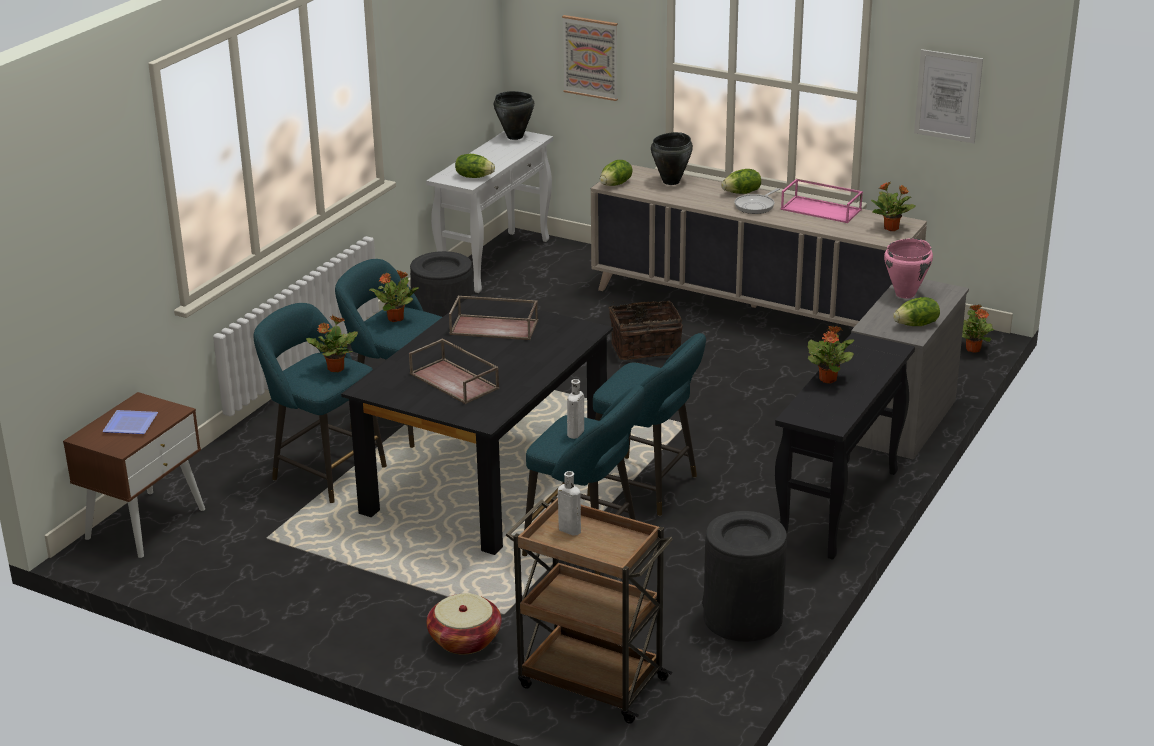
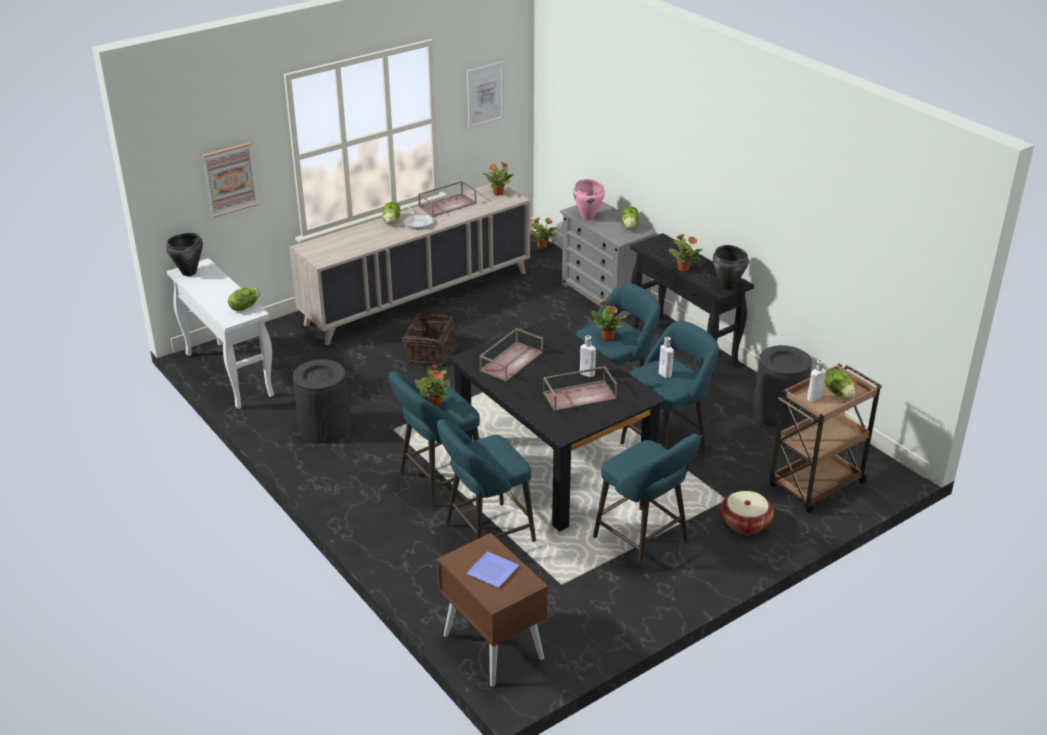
camera: 65 degrees left, 5 degrees up
potted plant [306,316,358,372] -> potted plant moved to [592,300,627,340]
lettuce [600,160,632,186] -> lettuce moved to [825,369,855,398]
black cooking pot [651,132,693,185] -> black cooking pot moved to [713,245,749,290]
pink tray [781,179,863,223] -> brown tray [418,181,477,217]
none -> white bottle [580,336,596,377]
none -> turquoise stool [593,434,701,571]

